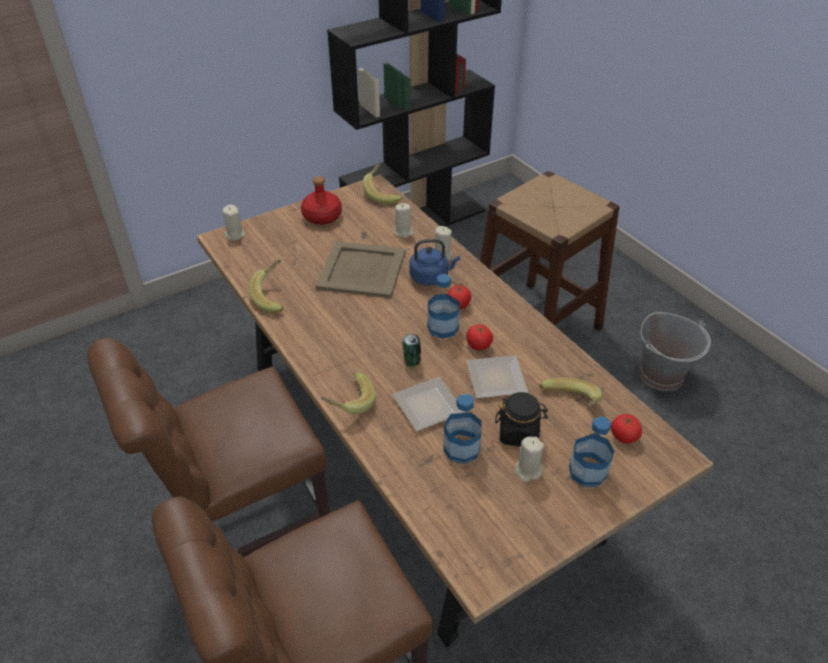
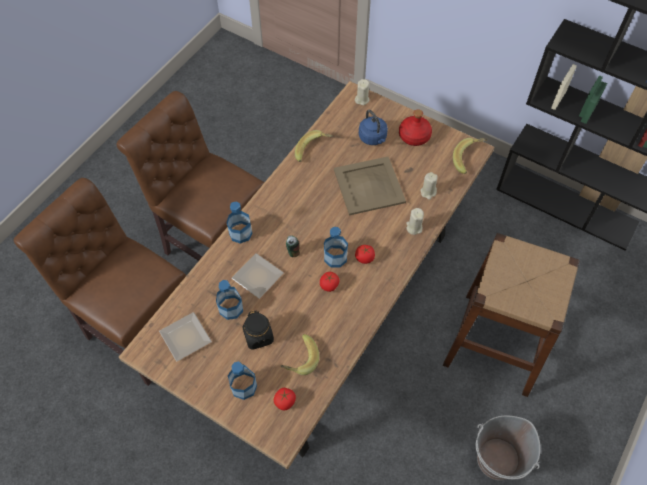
camera: 65 degrees right, 15 degrees up
banana [321,372,376,414] -> bottle [227,201,253,244]
blue kettle [409,239,461,285] -> blue kettle moved to [359,110,388,145]
plate [467,355,528,398] -> plate moved to [159,312,212,362]
beige candle [515,436,544,482] -> none

